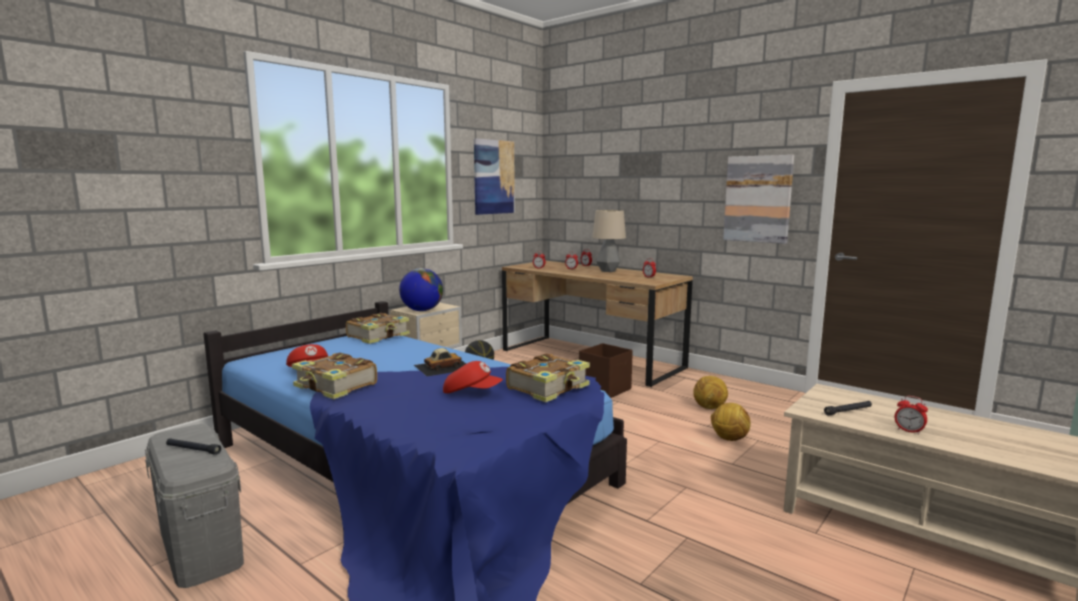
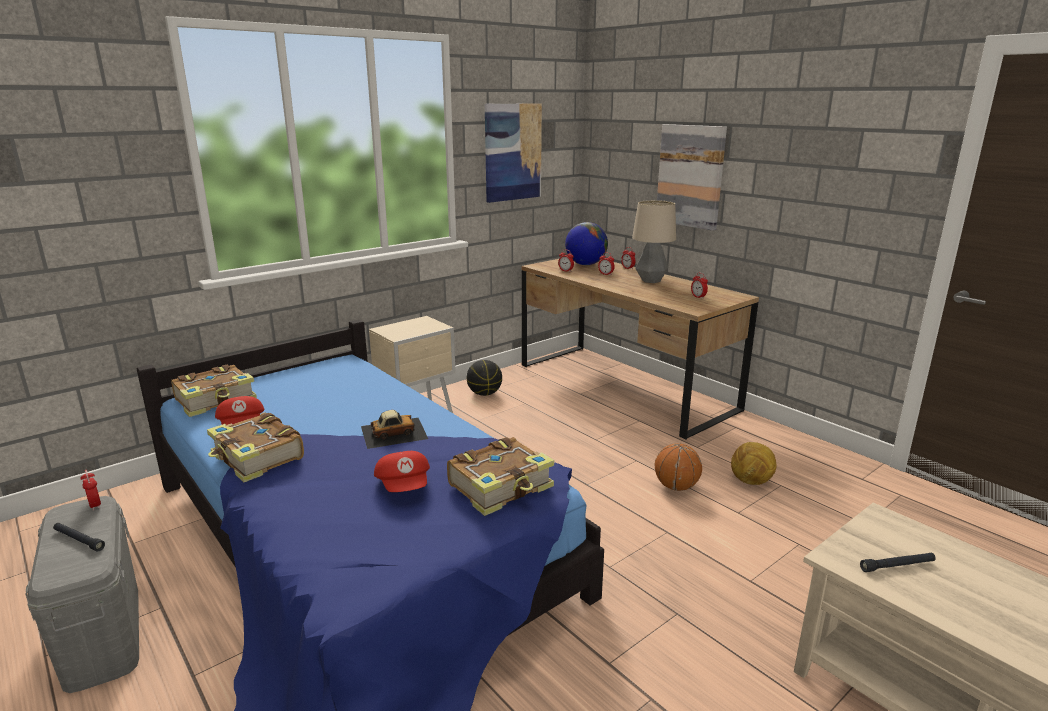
camera: 10 degrees right, 10 degrees up
book [346,313,410,344] -> book moved to [171,364,257,417]
globe [399,268,443,311] -> globe moved to [565,222,608,265]
red cap [443,361,503,393] -> red cap turned 45 degrees clockwise [374,451,430,492]
brown storage box [579,343,633,398] -> none
football [710,403,751,441] -> none
picture [723,155,794,244] -> picture moved to [657,124,727,231]
alarm clock [895,396,928,434] -> alarm clock moved to [81,470,101,511]
none -> basketball [655,443,702,491]

